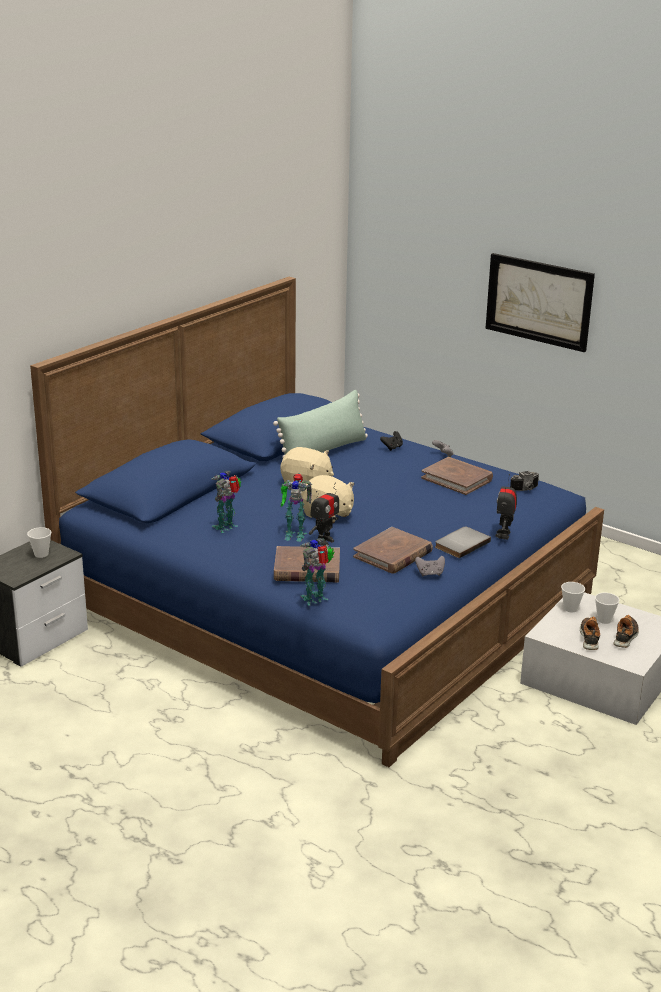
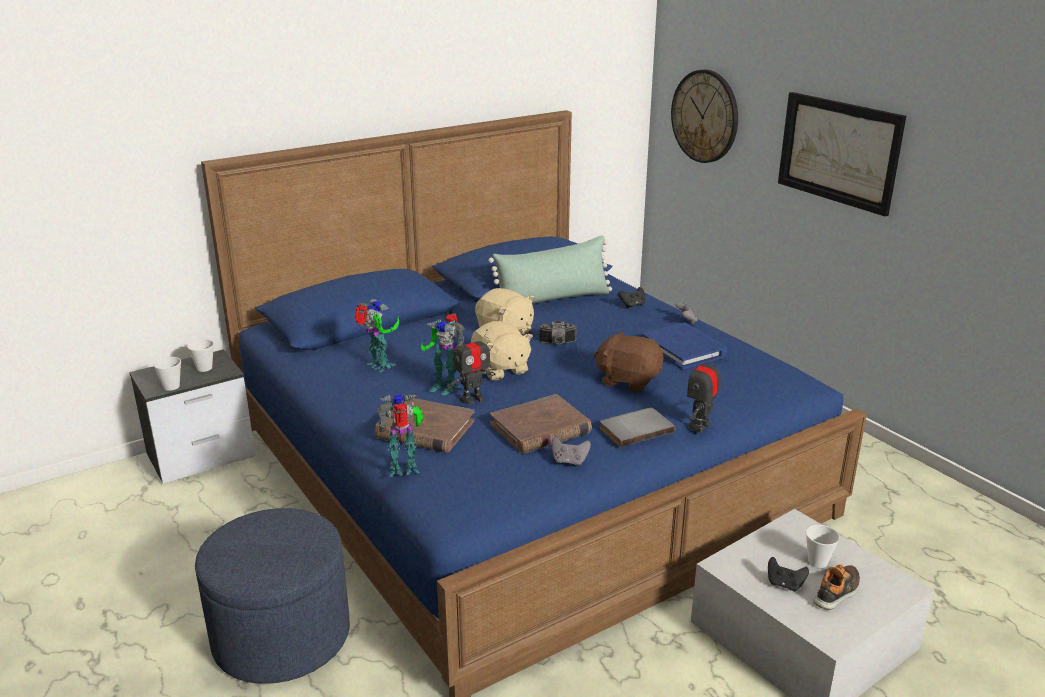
camera: 20 degrees right, 0 degrees up
toy robot [212,471,241,533] -> toy robot turned 75 degrees clockwise [355,299,399,372]
brown book [421,457,493,495] -> blue book [642,322,728,370]
camera [510,471,539,491] -> camera moved to [539,321,577,344]
cup [561,582,585,613] -> cup moved to [153,357,181,391]
shoe [580,617,600,650] -> black game controller [768,557,809,592]
none -> blue ottoman [195,508,350,684]
none -> brown plush toy [594,331,663,392]
none -> wall clock [671,70,738,163]

